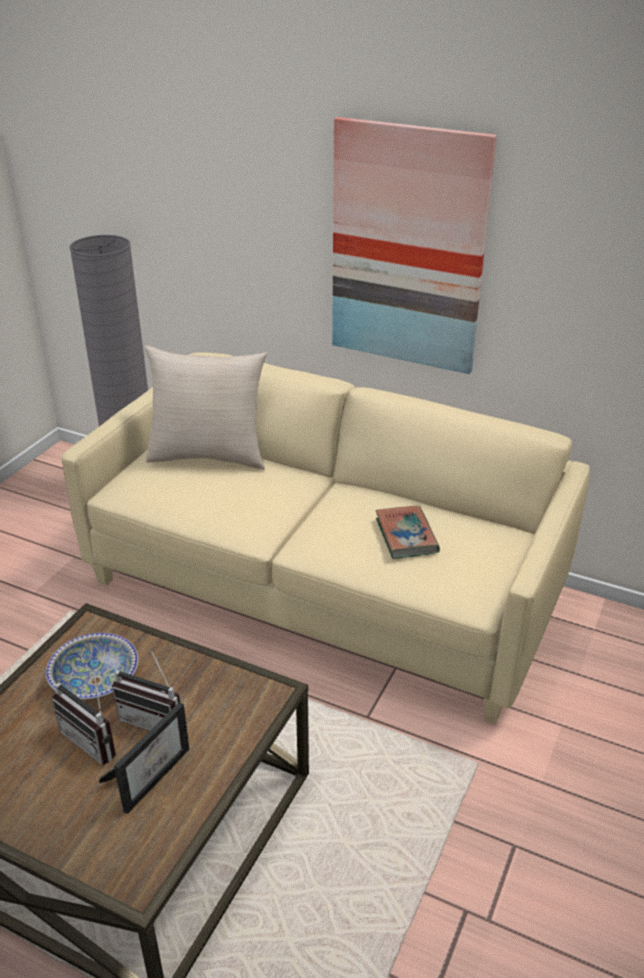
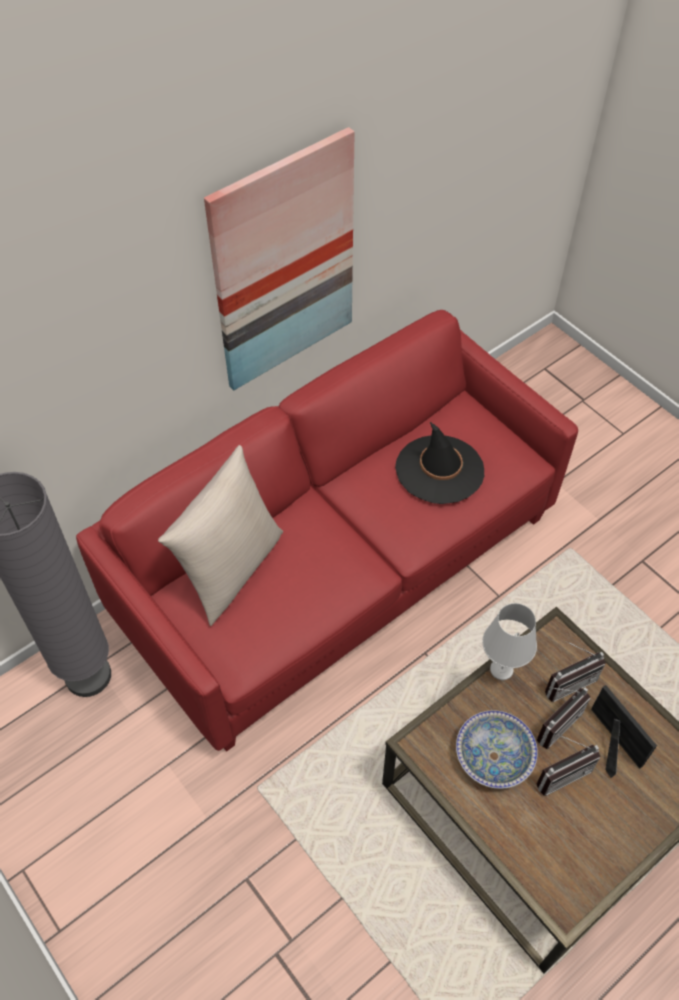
camera: 65 degrees left, 20 degrees up
beige sofa [62,353,590,724] -> red sofa [76,310,578,752]
book [375,506,440,559] -> black hat [395,422,484,504]
none -> white table lamp [482,603,537,680]
none -> radio [545,641,605,702]

